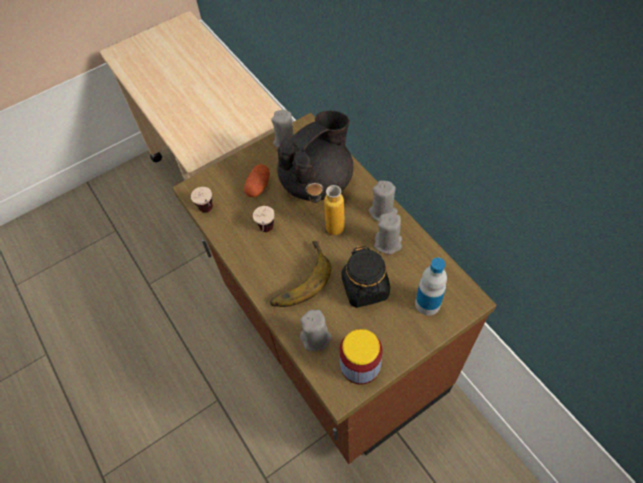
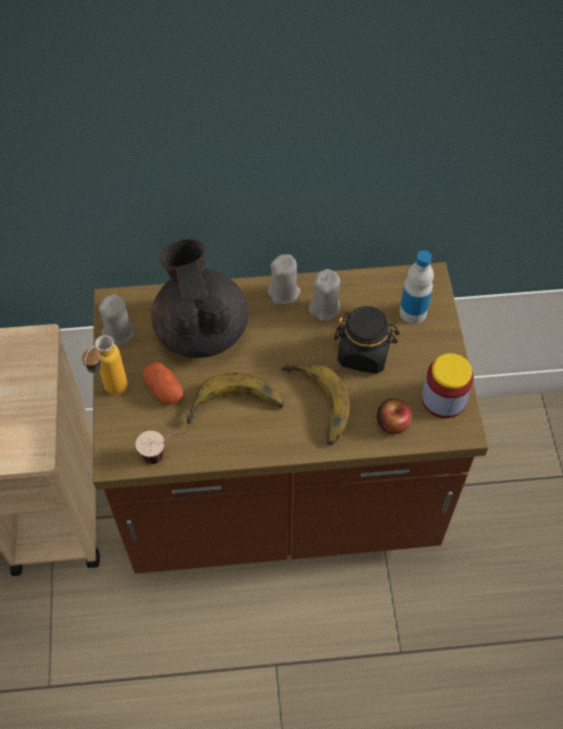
camera: 65 degrees left, 0 degrees up
cup [253,206,275,232] -> banana [187,373,284,424]
grey candle [300,310,332,351] -> apple [377,399,412,434]
bottle [306,183,345,235] -> bottle moved to [82,335,127,394]

